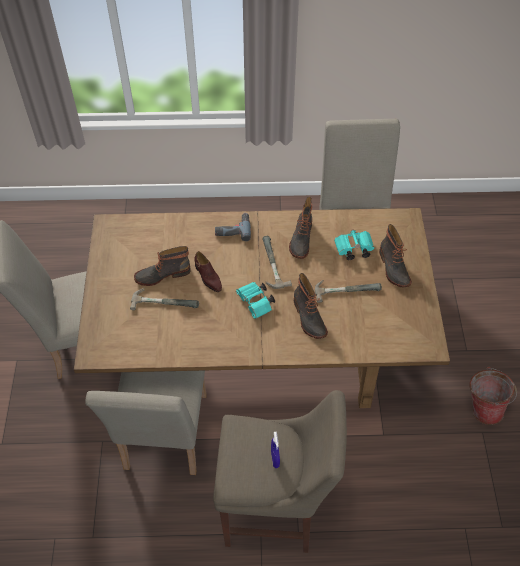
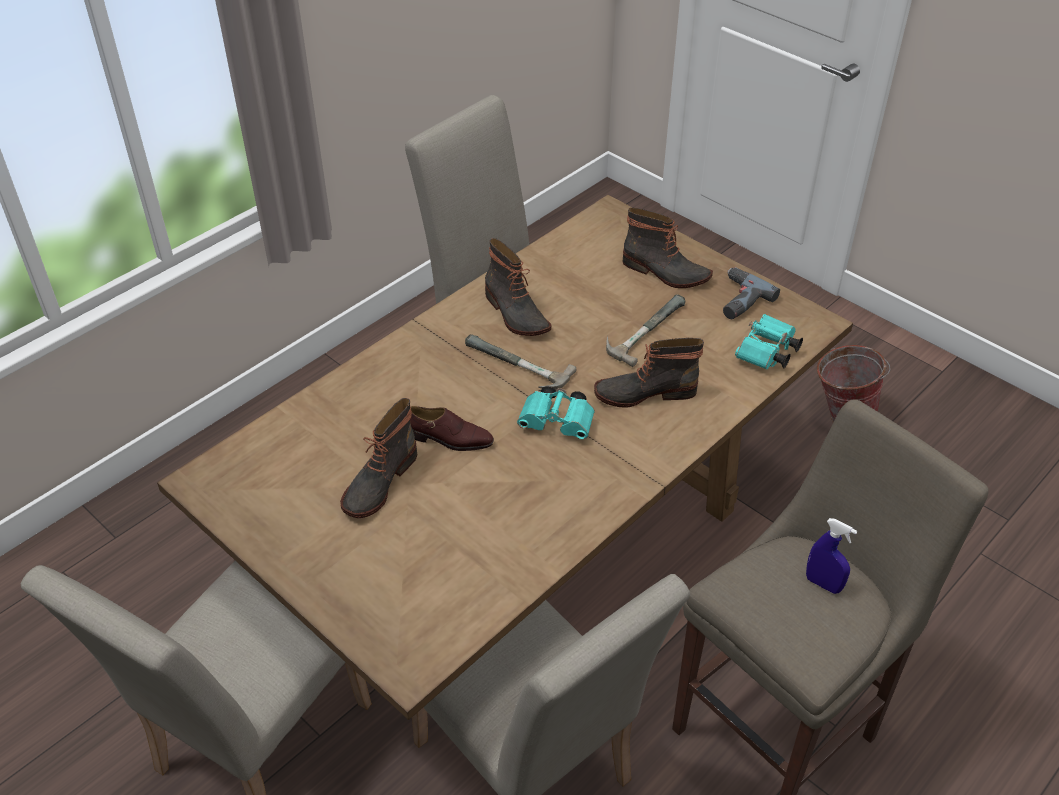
camera: 45 degrees left, 10 degrees down
hammer [130,288,199,310] -> none
power drill [215,213,251,241] -> power drill moved to [723,267,780,319]
boot [294,273,328,339] -> boot turned 150 degrees clockwise [594,338,704,407]
turquoise binoculars [334,229,374,260] -> turquoise binoculars moved to [735,314,803,370]

